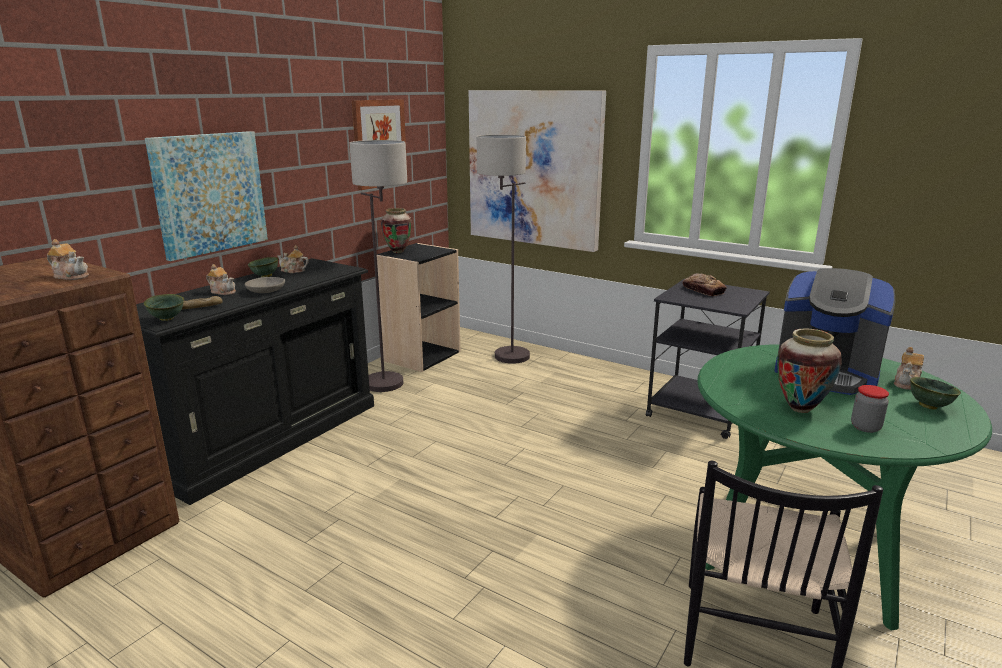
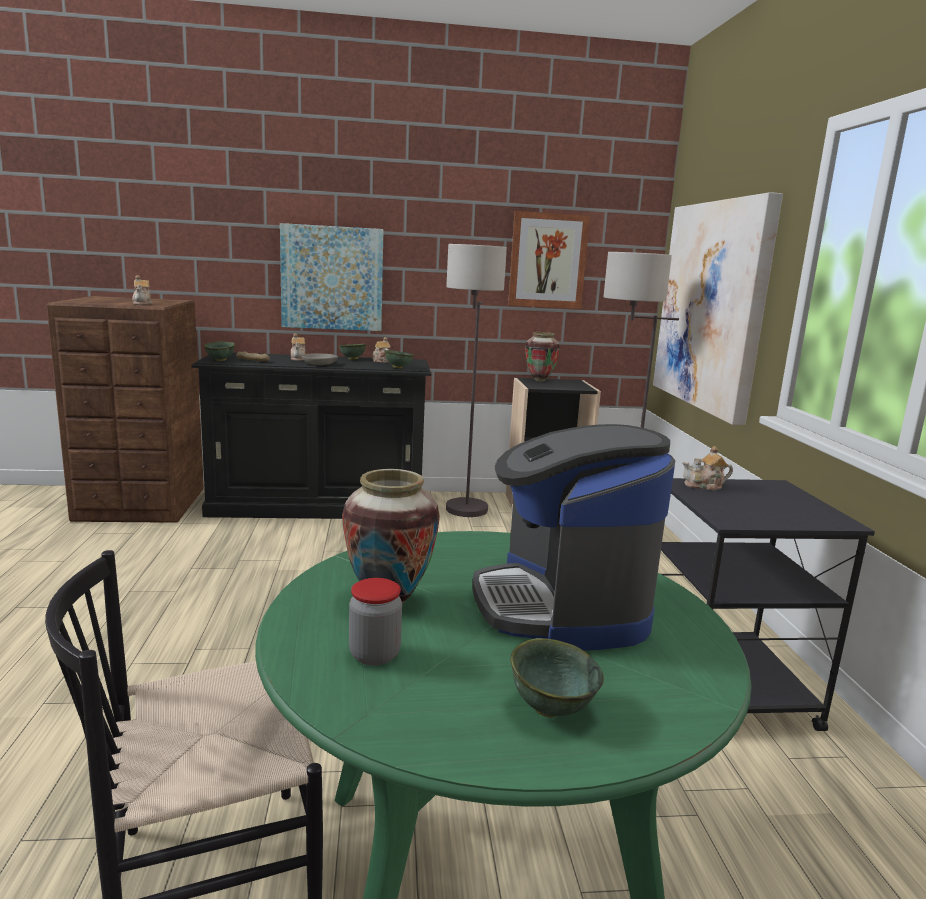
camera: 50 degrees right, 5 degrees down
bread [682,273,726,296] -> none
teapot [894,347,924,390] -> teapot moved to [682,446,733,491]
none -> green bowl [385,350,414,369]

